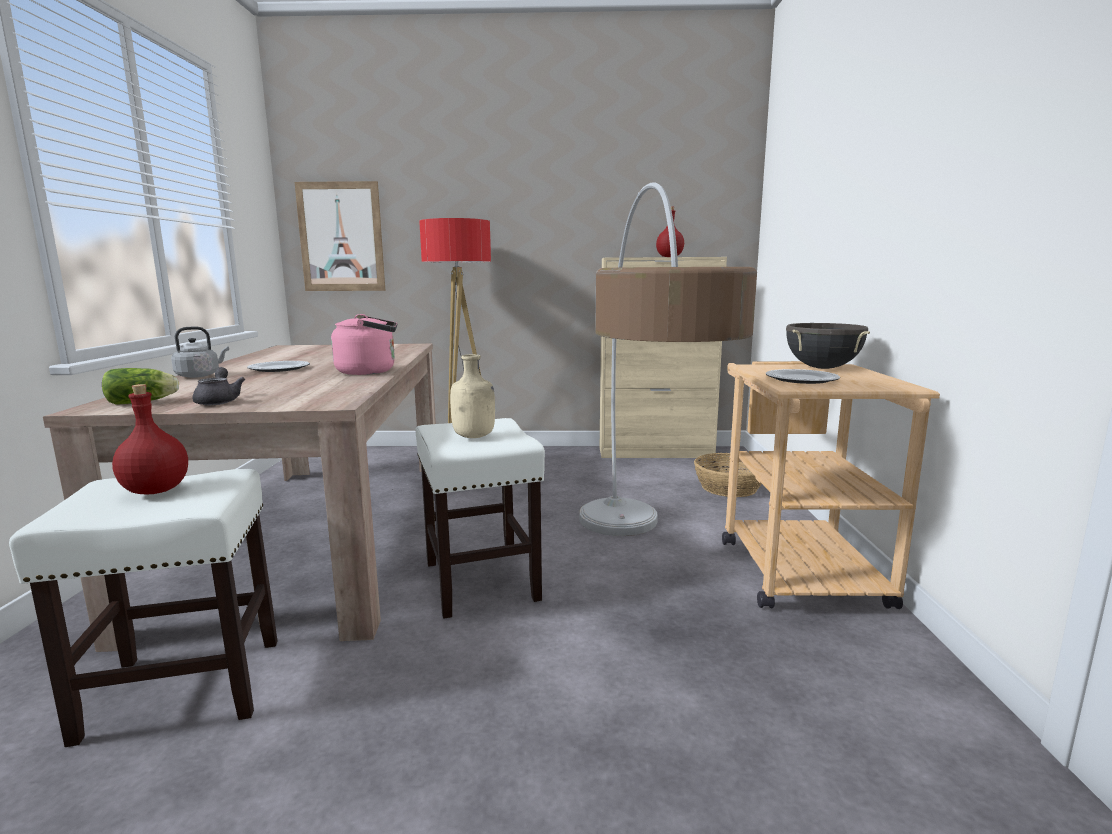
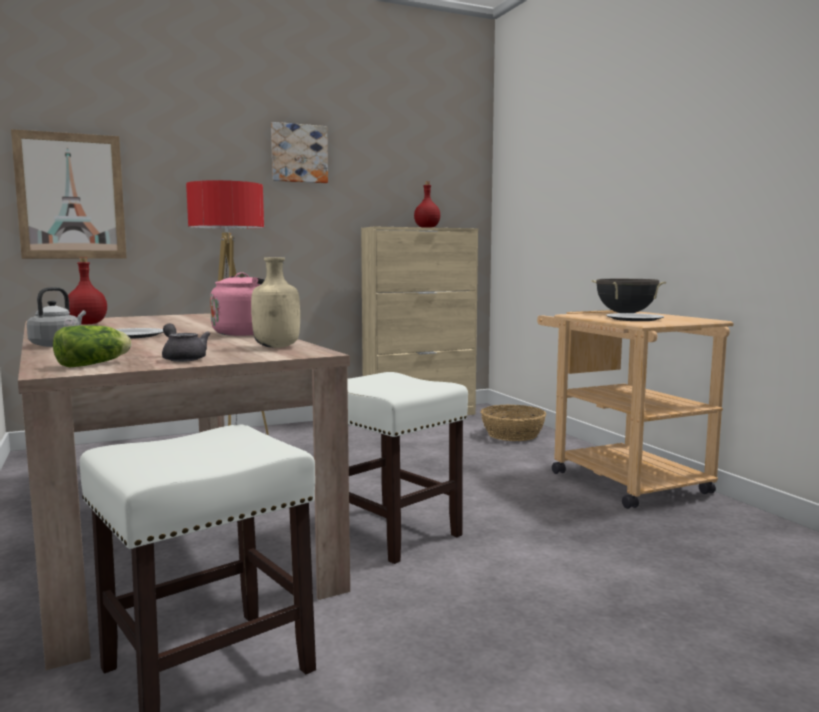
camera: 25 degrees left, 5 degrees down
red bottle [112,384,188,494] -> red bottle moved to [68,257,107,324]
beige bottle [450,354,495,438] -> beige bottle moved to [251,257,300,348]
floor lamp [579,182,757,536] -> none
none -> picture [271,122,328,183]

